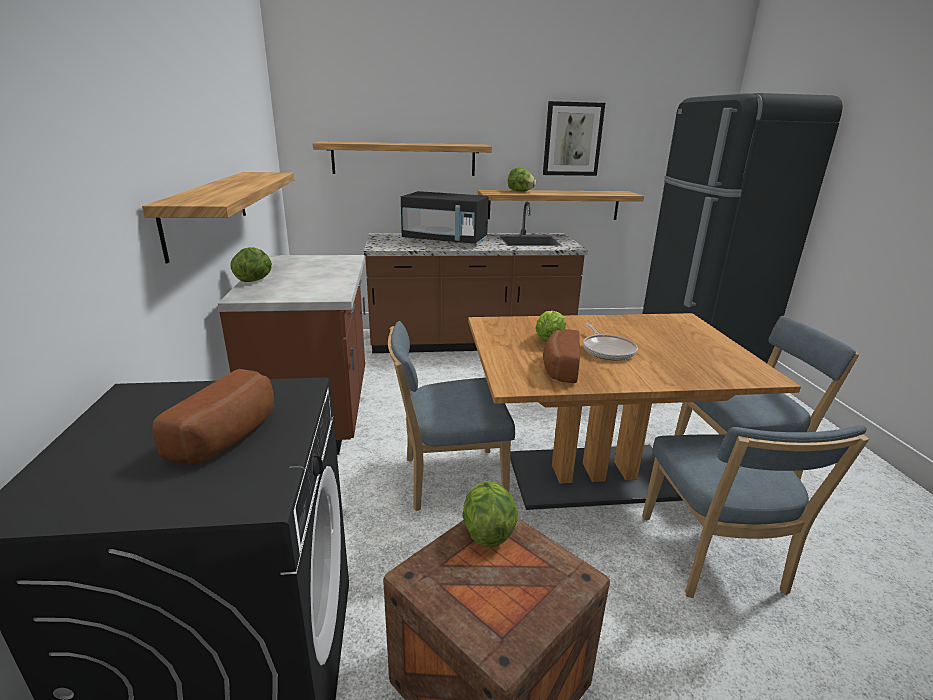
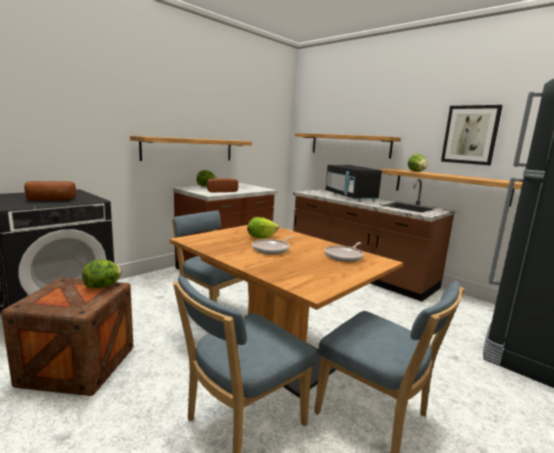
camera: 50 degrees right, 10 degrees down
bread [543,329,580,383] -> bread moved to [207,179,238,192]
none -> frying pan [325,242,364,262]

